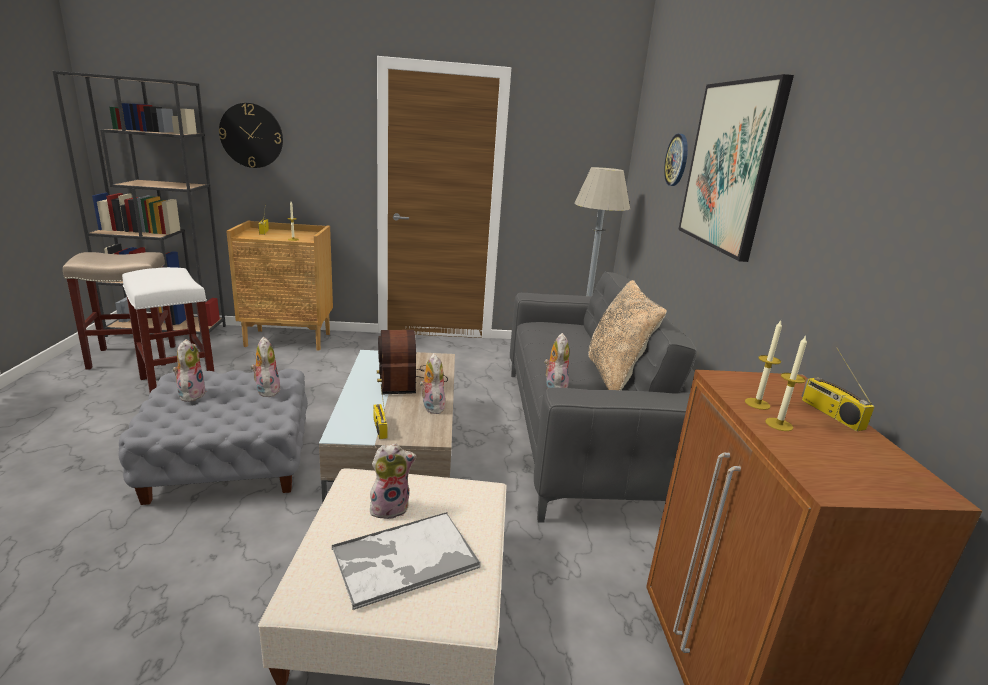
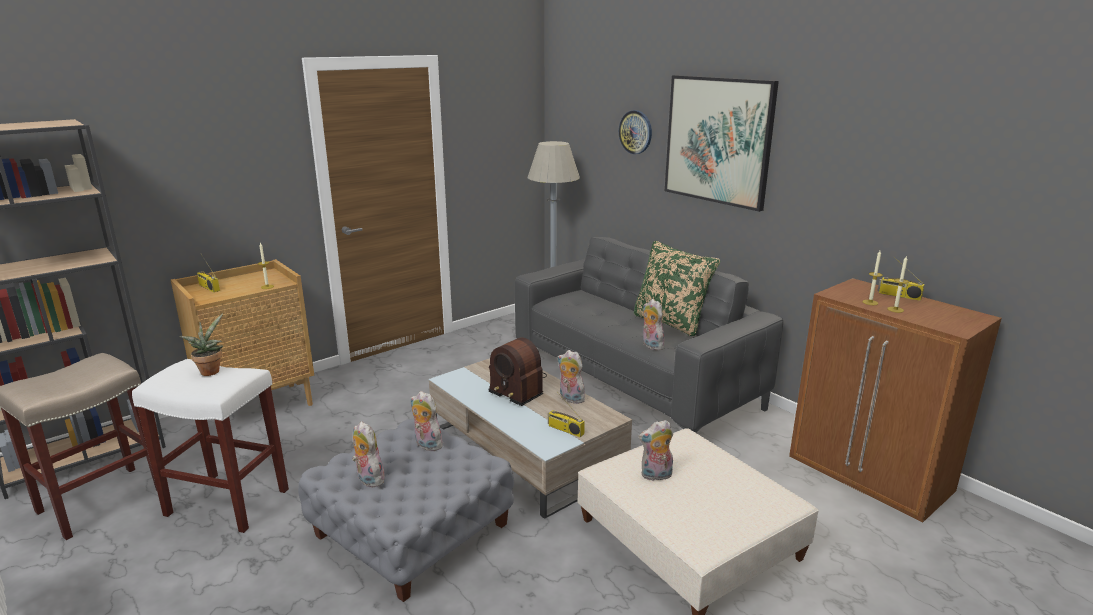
camera: 35 degrees left, 0 degrees up
wall clock [219,103,283,168] -> none
tray [332,512,480,610] -> none
plush toy [370,444,416,519] -> plush toy turned 135 degrees counterclockwise [639,420,673,481]
beige pillow [588,280,667,390] -> green pillow [634,241,720,336]
none -> potted plant [179,314,223,376]

